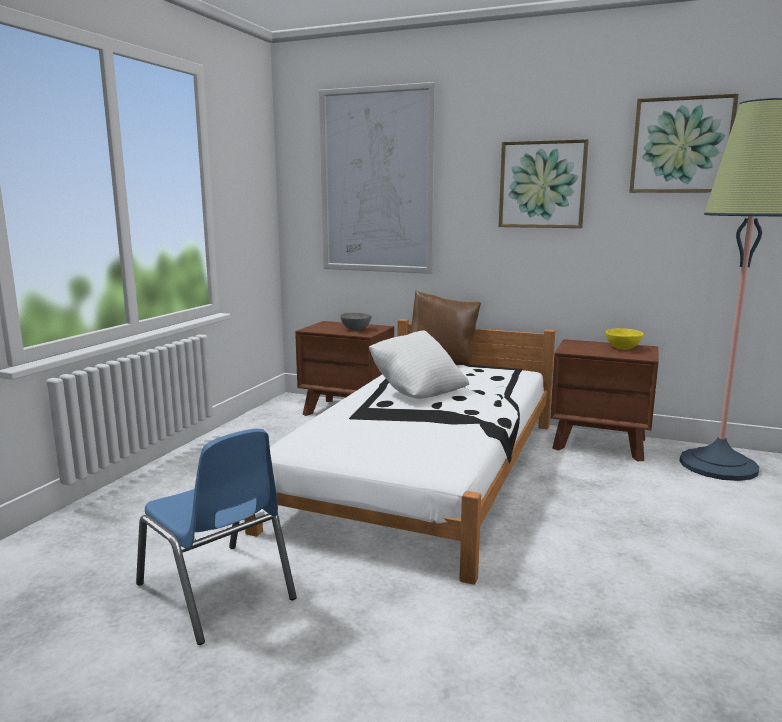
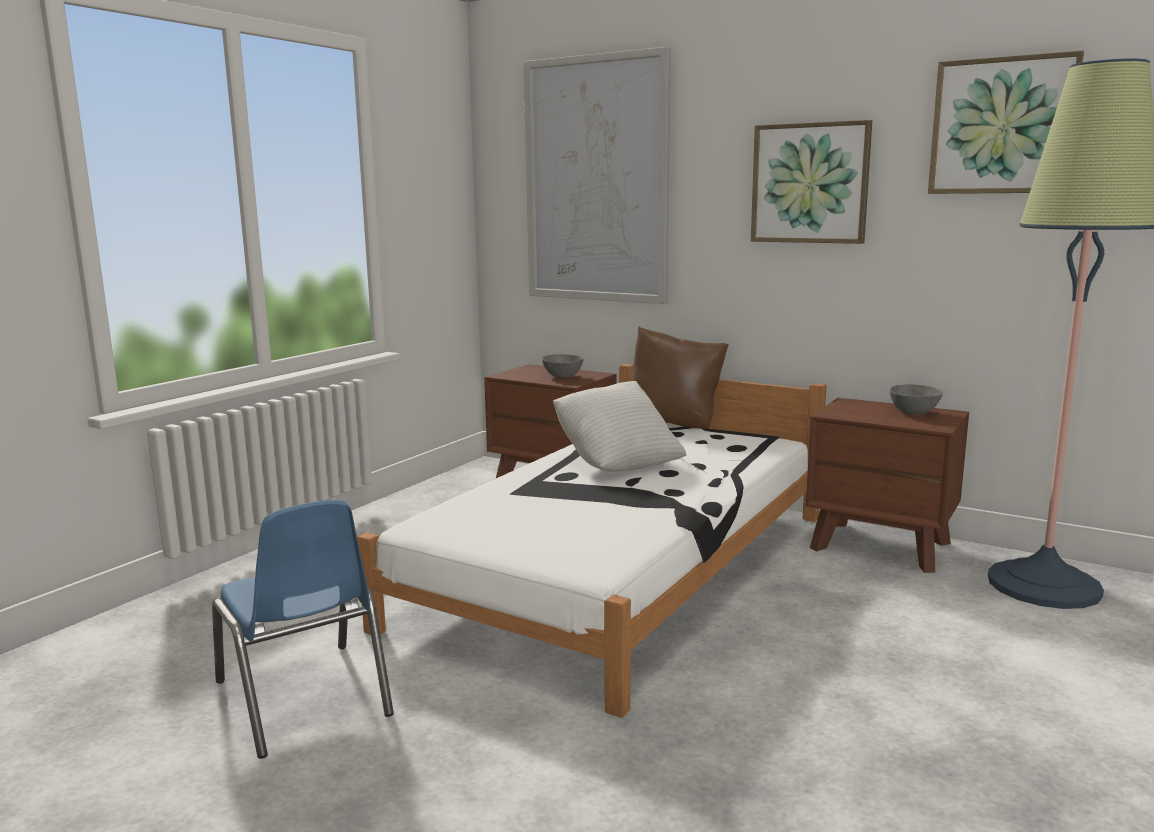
camera: 10 degrees right, 0 degrees up
yellow bowl [606,328,644,350] -> grey bowl [890,384,943,415]

